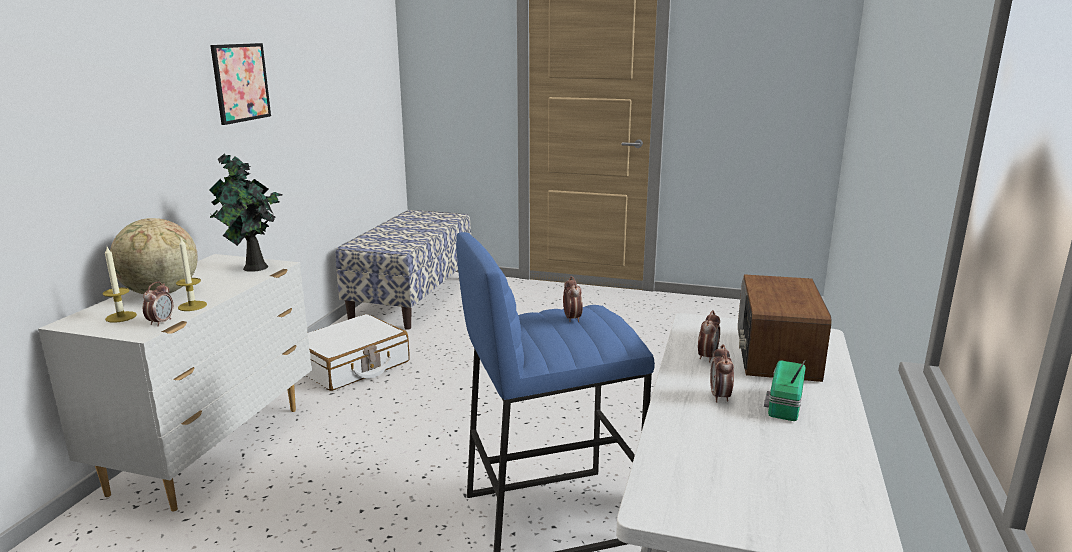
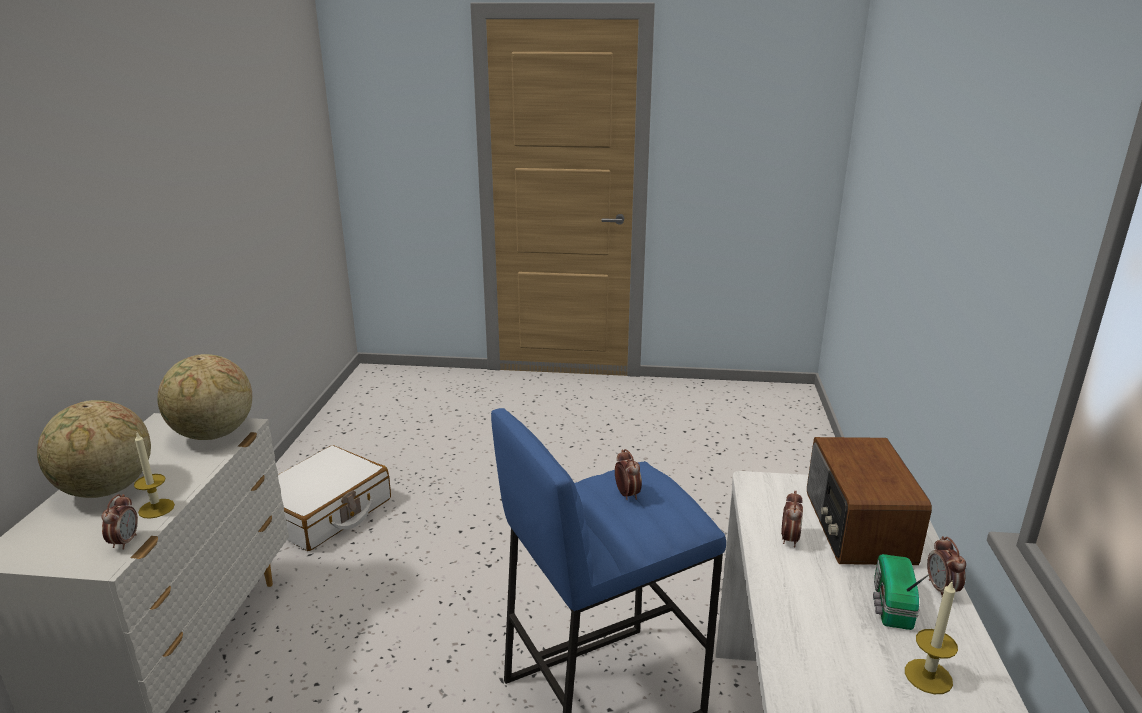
camera: 10 degrees left, 5 degrees up
candle [102,247,137,323] -> candle moved to [905,582,958,694]
picture [210,43,271,125] -> none
potted plant [210,153,283,272] -> globe [157,354,252,440]
bench [335,210,471,330] -> none
alarm clock [710,344,734,403] -> alarm clock moved to [927,536,966,596]

